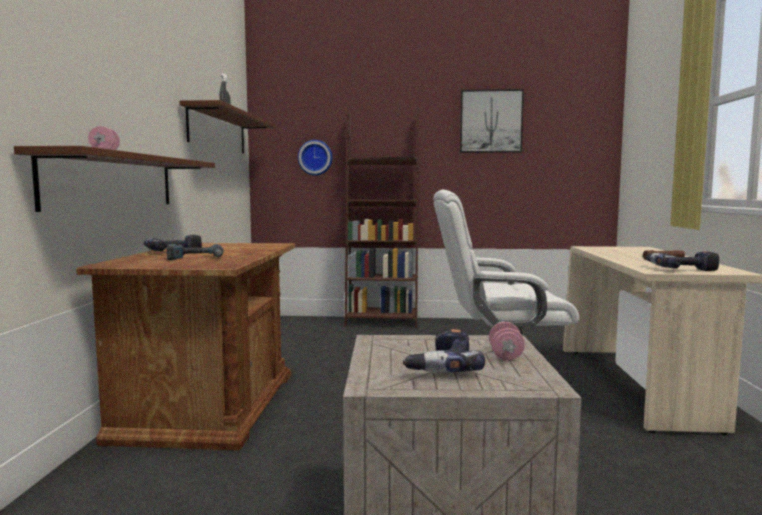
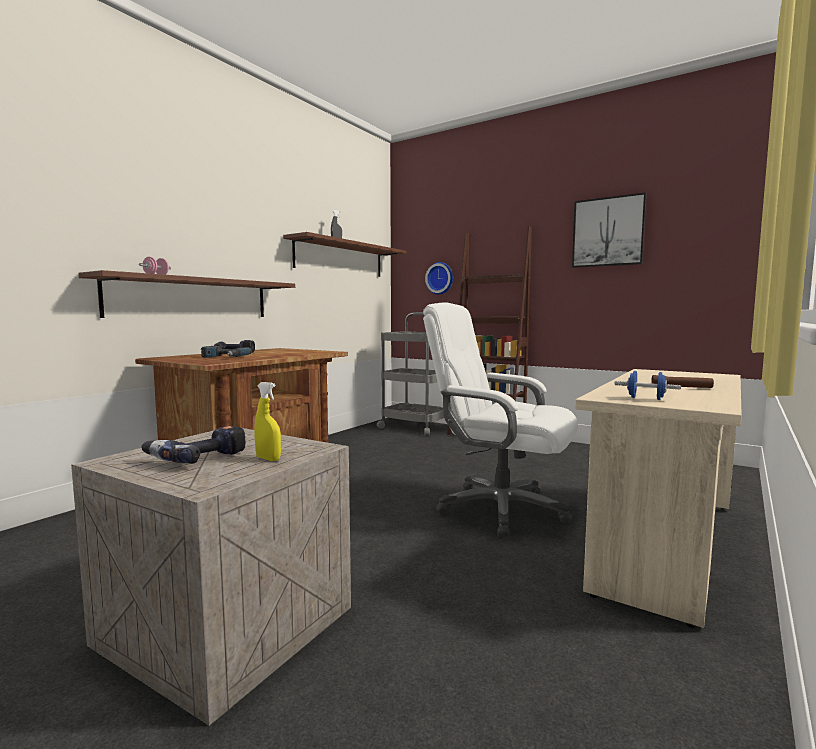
camera: 30 degrees right, 0 degrees up
pink dumbbell [489,322,525,360] -> yellow spray bottle [254,382,281,461]
power drill [646,251,719,271] -> blue dumbbell [614,371,681,400]
none -> grey cart [377,312,444,436]

